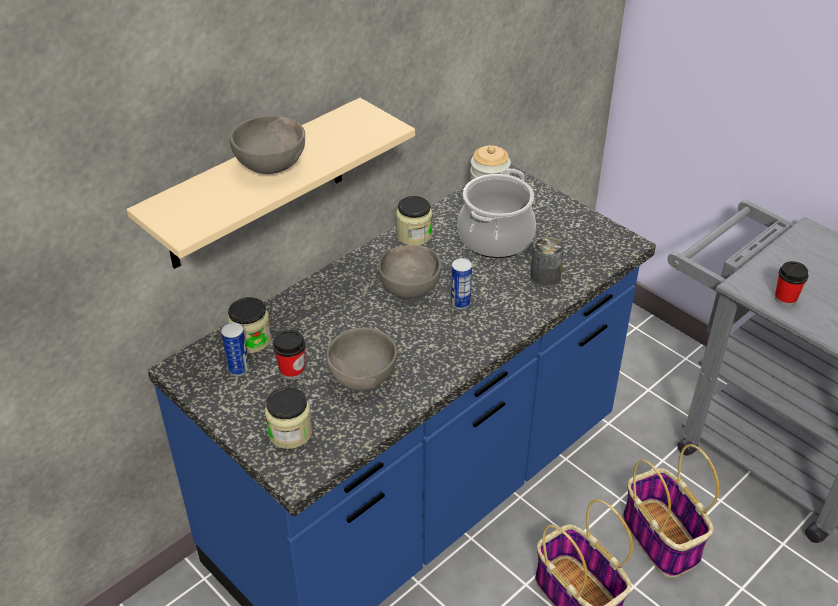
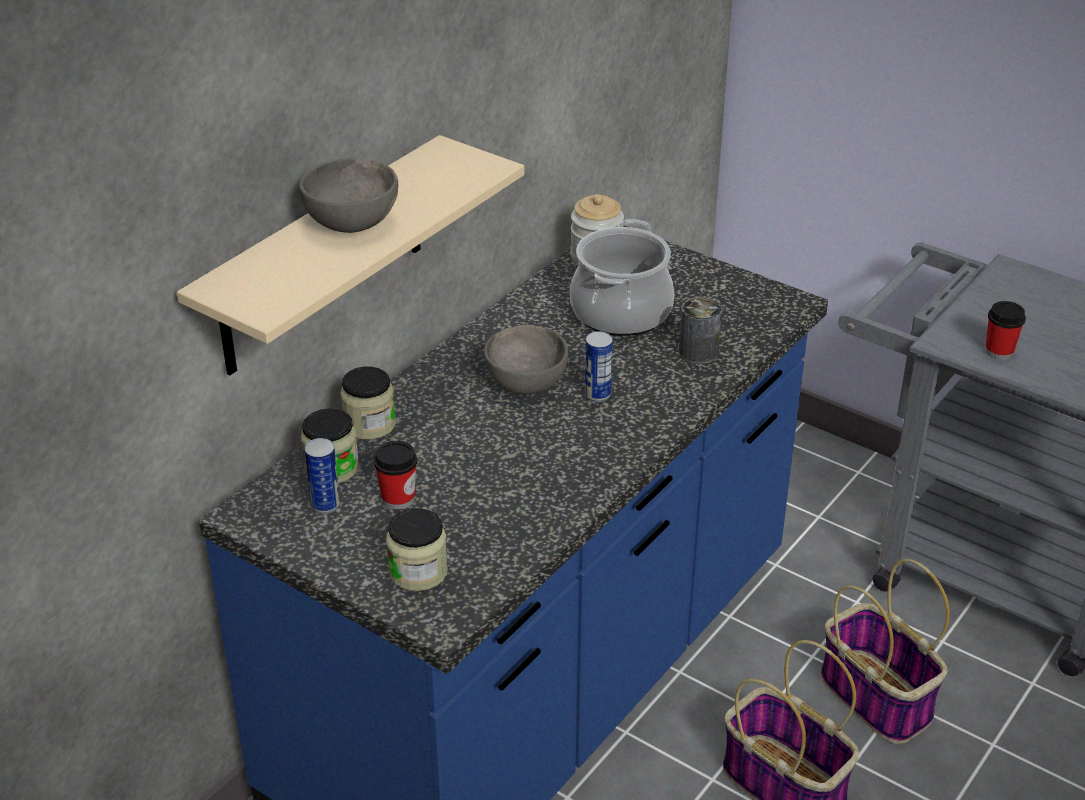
camera: 10 degrees left, 5 degrees down
grey bowl [326,327,397,391] -> none
jar [396,196,432,245] -> jar moved to [340,367,396,440]

